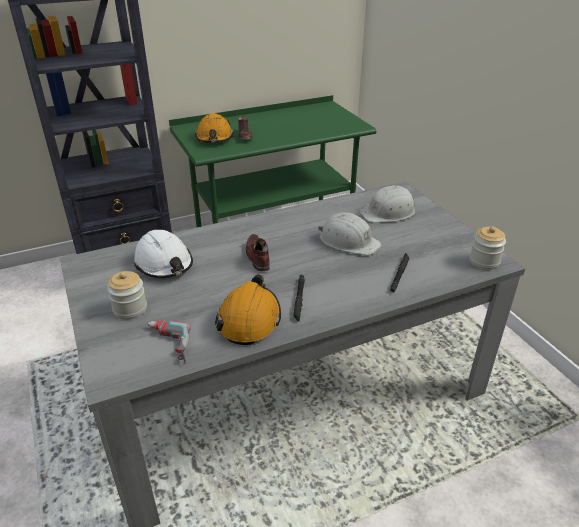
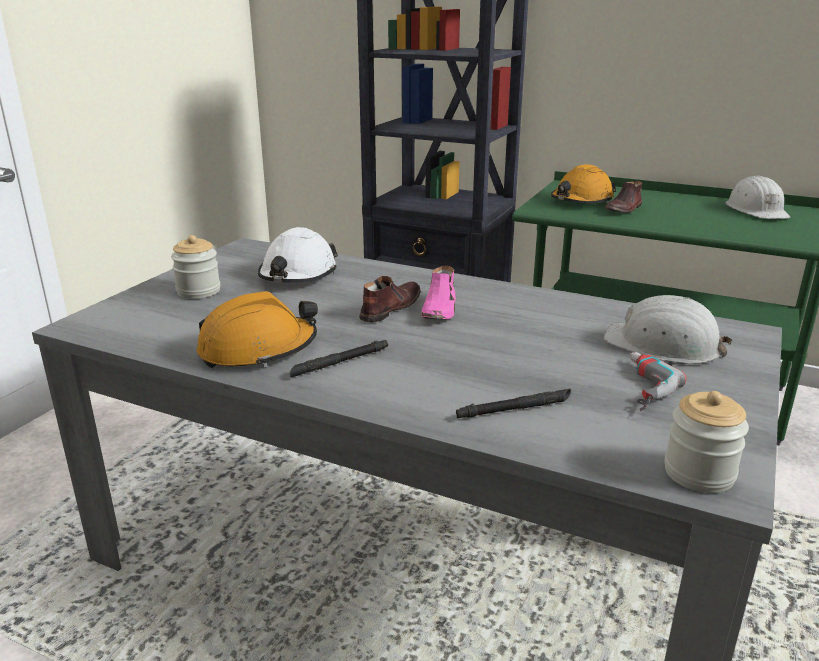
camera: 50 degrees right, 10 degrees down
power drill [147,320,191,365] -> power drill moved to [629,352,687,411]
white hard hat [318,212,382,255] -> white hard hat moved to [726,176,791,219]
none -> pink shoe [421,265,456,319]

